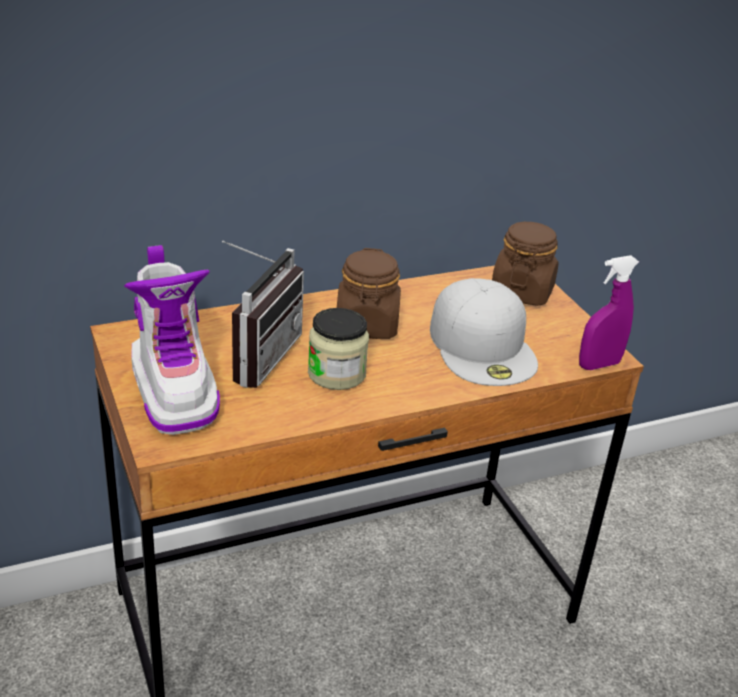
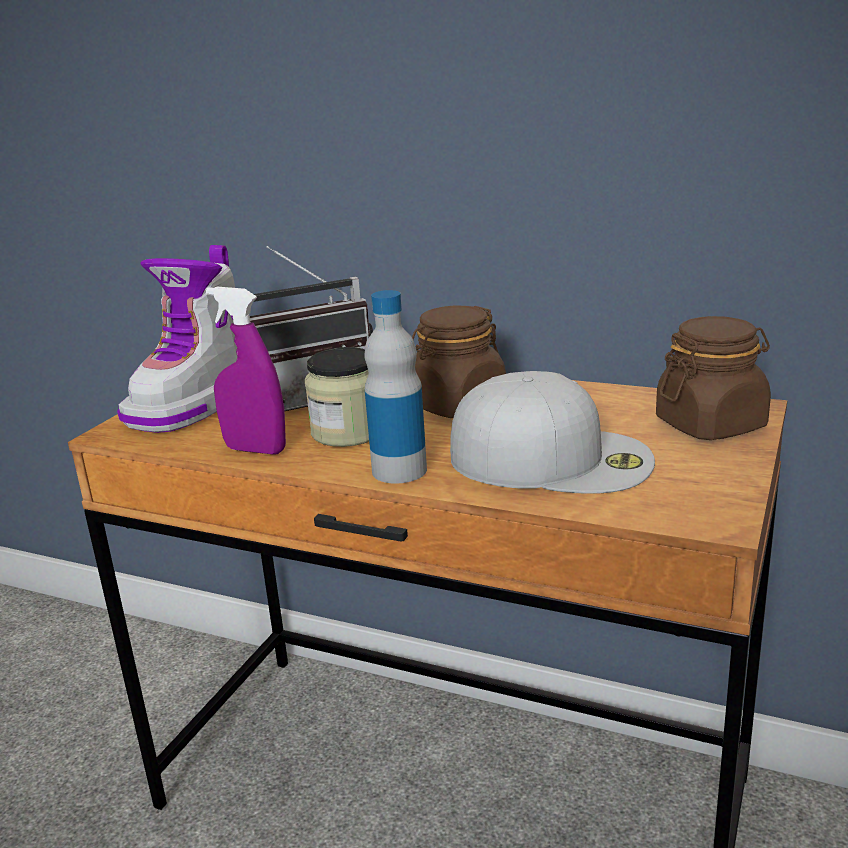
camera: 50 degrees right, 10 degrees down
white cap [430,278,538,386] -> white cap turned 105 degrees counterclockwise [450,371,655,494]
purple spray bottle [579,255,639,370] -> purple spray bottle moved to [206,287,286,455]
none -> bottle [364,290,427,484]

